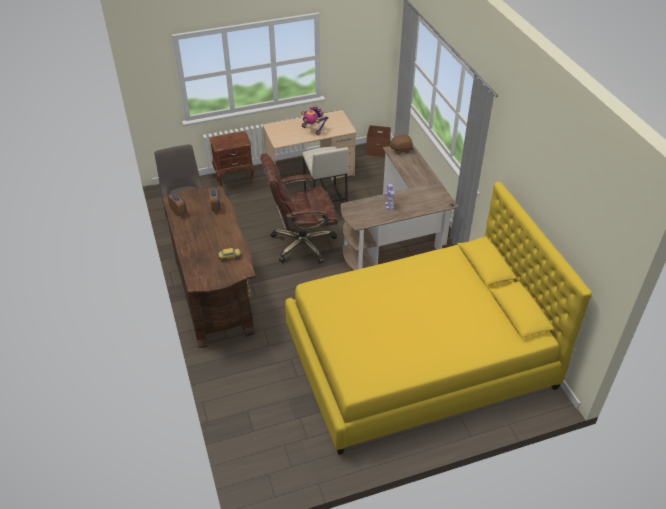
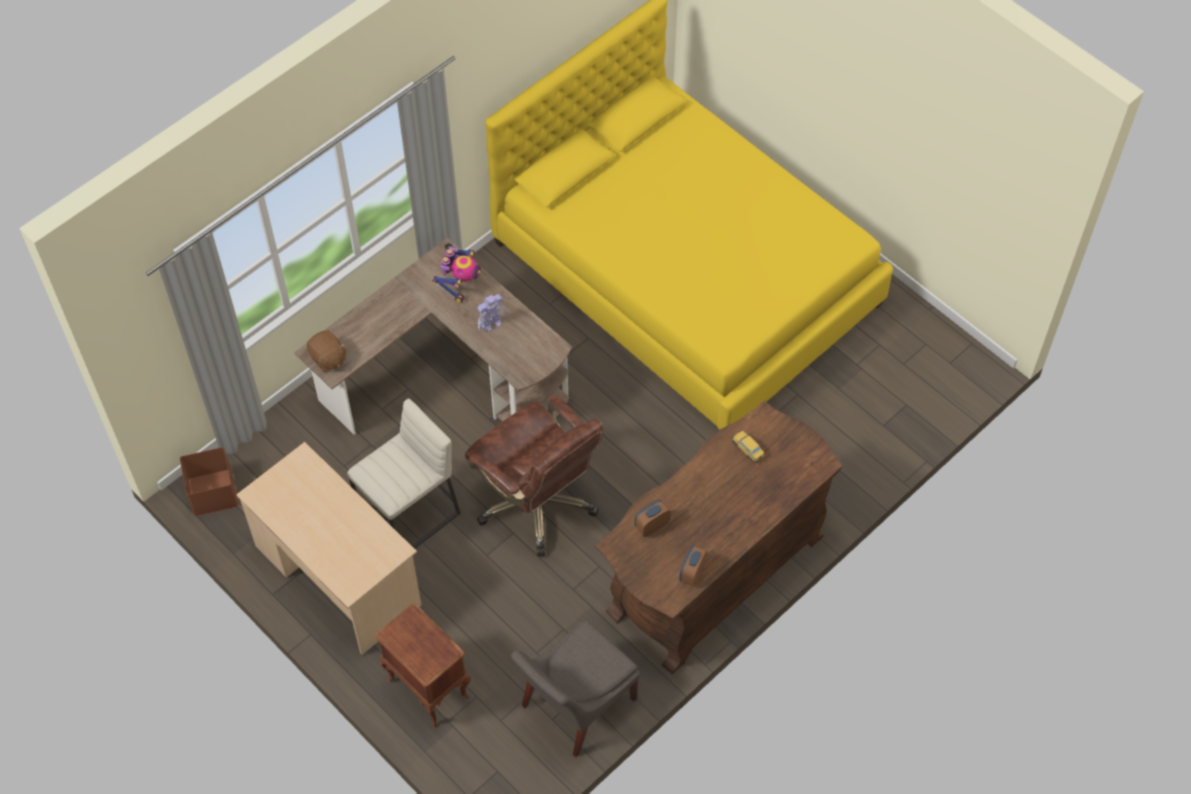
camera: 115 degrees left, 15 degrees up
toy robot [301,105,328,135] -> toy robot moved to [432,247,481,303]

